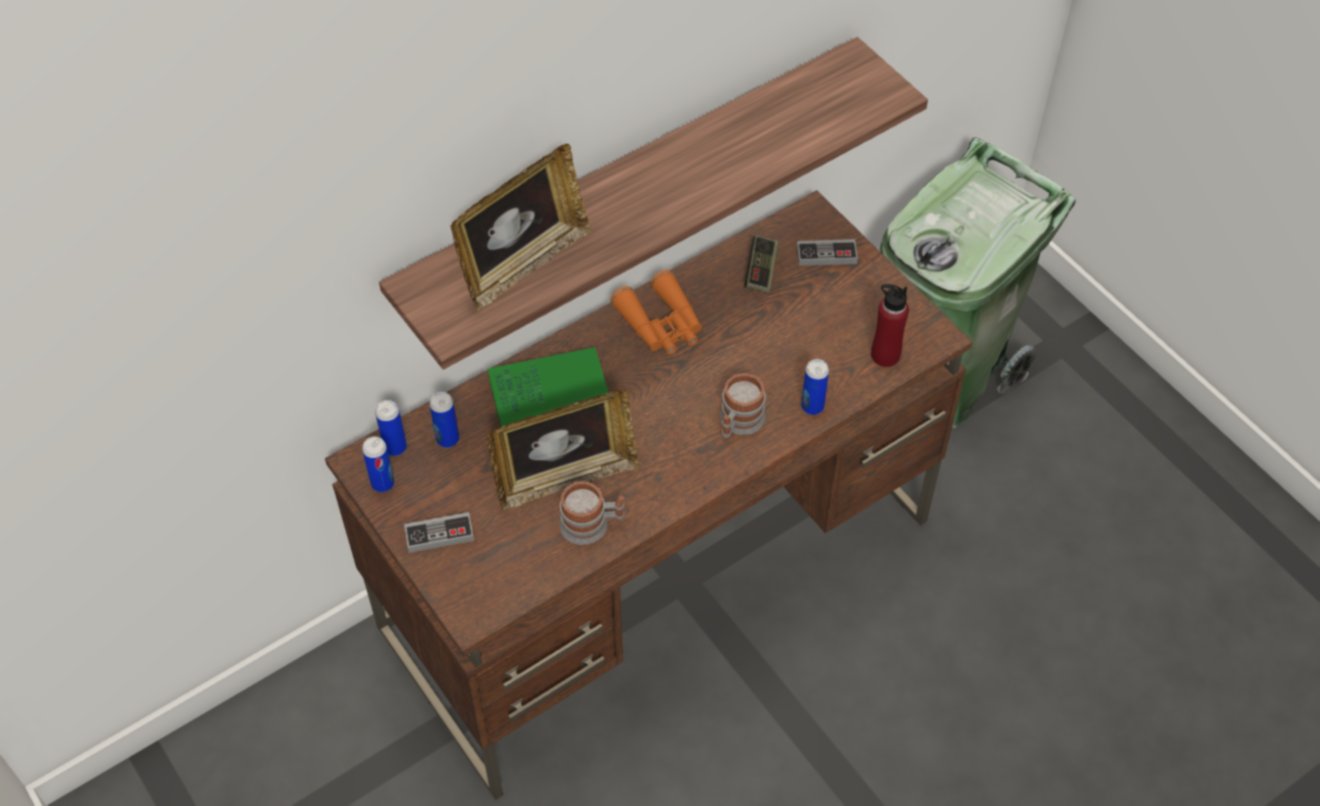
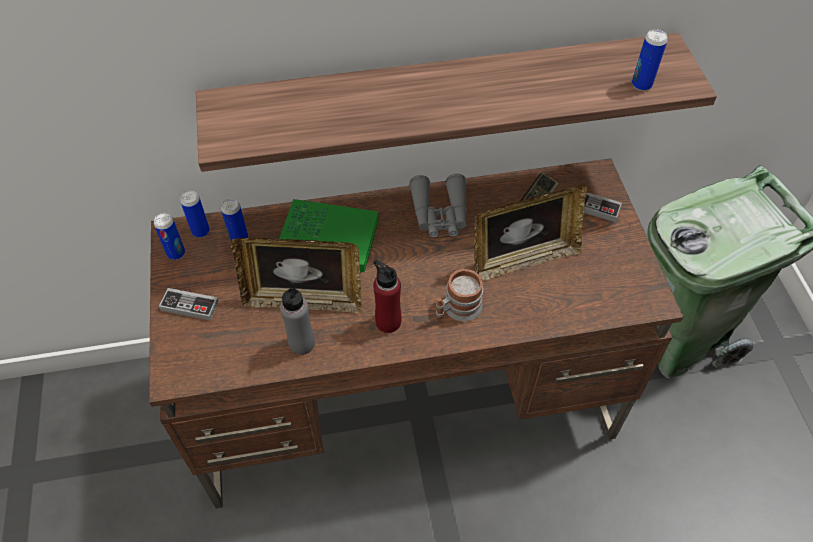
camera: 25 degrees right, 0 degrees up
picture frame [450,144,592,311] -> picture frame moved to [474,185,587,281]
mug [560,481,625,545] -> grey bottle [280,282,315,355]
orange binoculars [610,270,702,354] -> grey binoculars [409,174,467,237]
can [801,359,829,415] -> can moved to [632,29,667,91]
red bottle [871,284,909,367] -> red bottle moved to [373,260,401,333]

